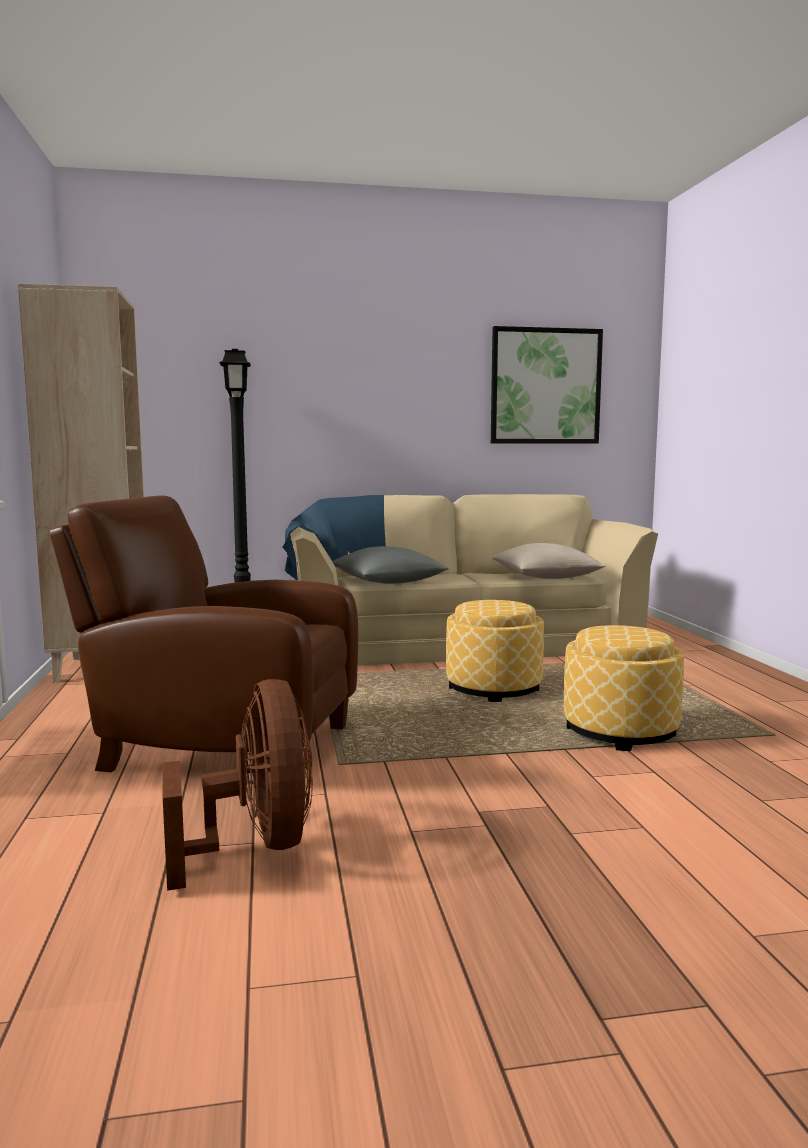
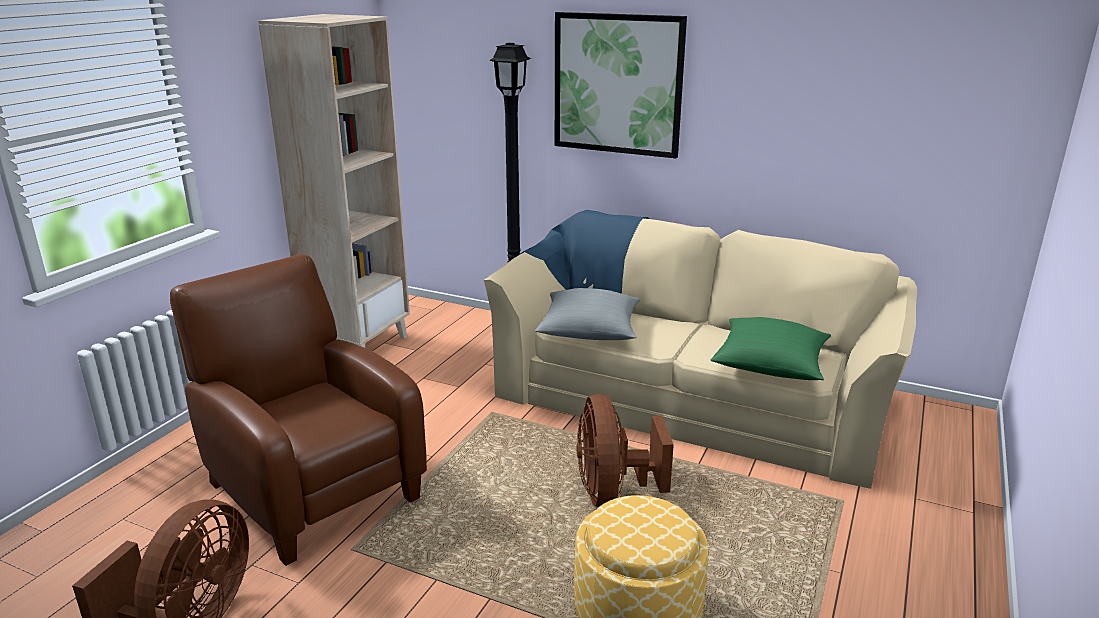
camera: 35 degrees right, 15 degrees up
ottoman [446,600,544,702] -> brown fan [577,394,674,507]
picture [491,326,603,444] -> picture moved to [555,12,687,158]
beige pillow [492,543,606,579] -> green pillow [711,317,831,380]

